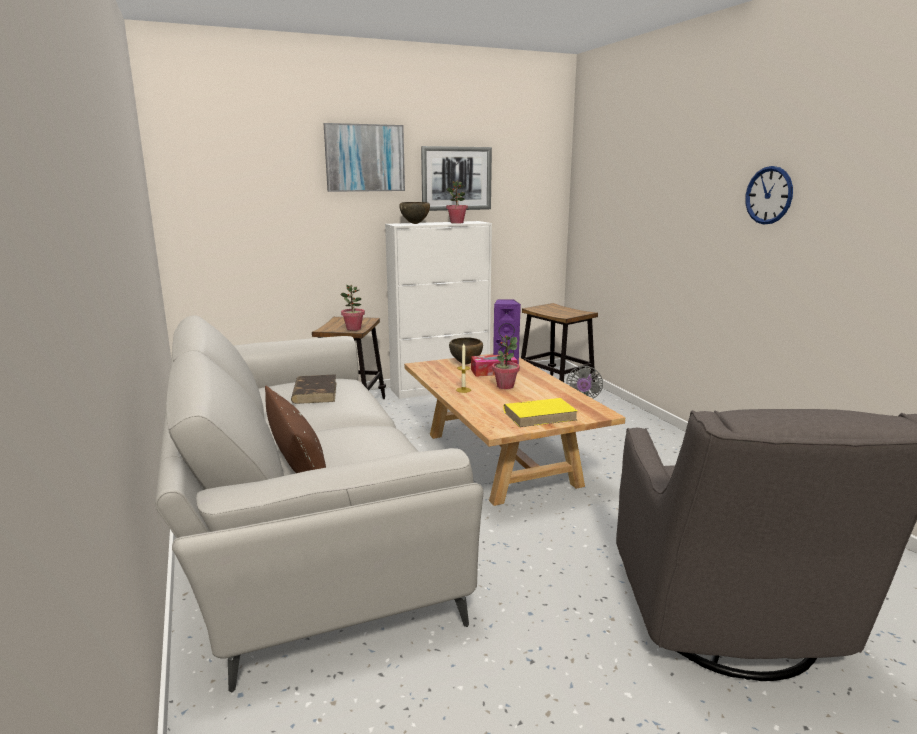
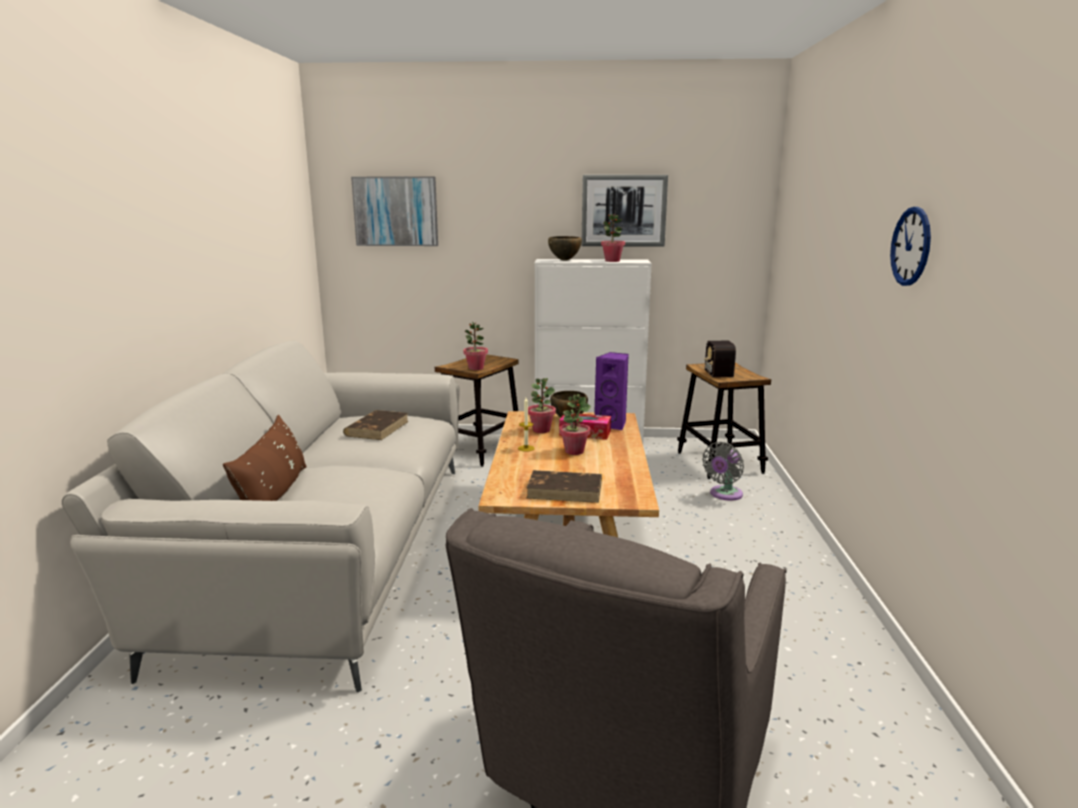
camera: 25 degrees right, 0 degrees up
picture [324,123,405,192] -> picture moved to [351,177,438,246]
yellow book [503,398,577,427] -> brown book [526,470,602,503]
none -> potted plant [528,378,556,433]
none -> radio [700,341,736,377]

